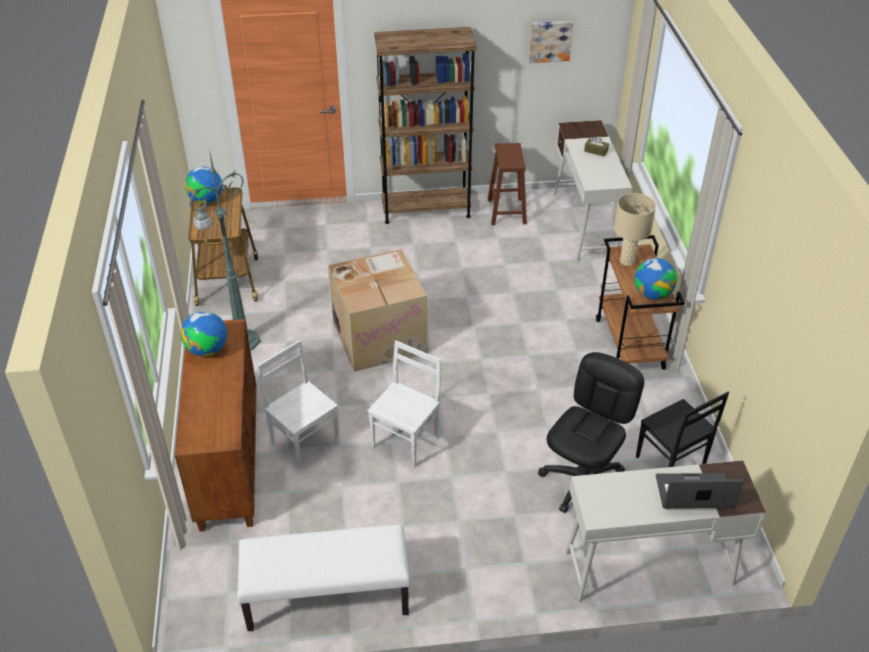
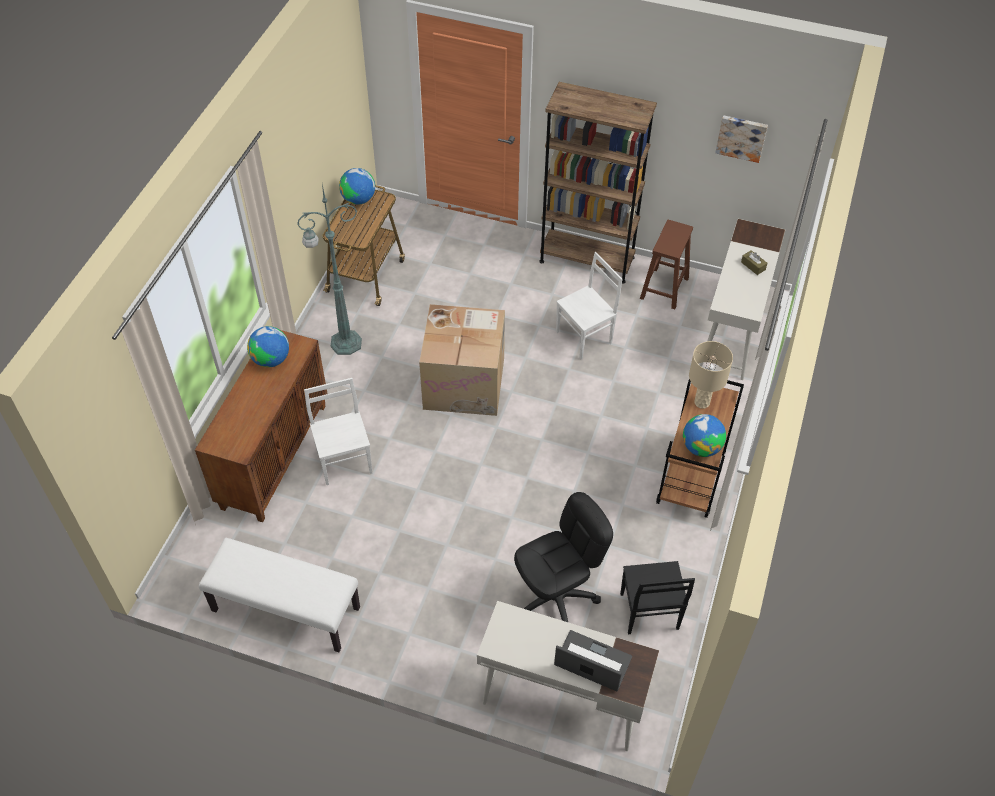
camera: 25 degrees right, 10 degrees up
white chair [368,340,441,467] -> white chair moved to [556,252,623,359]

